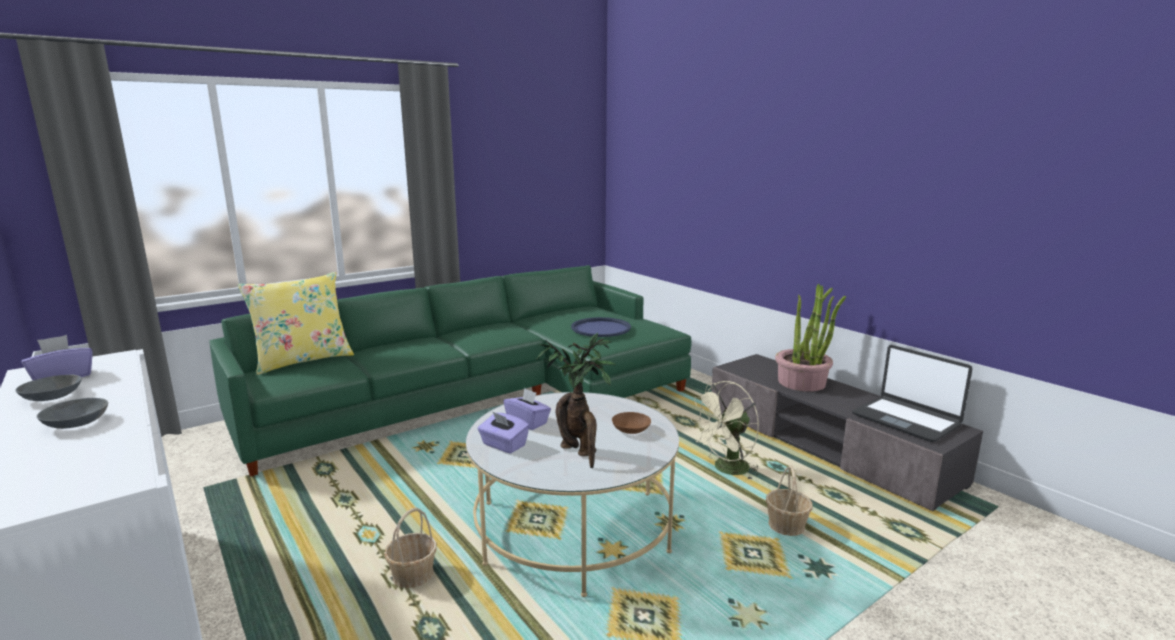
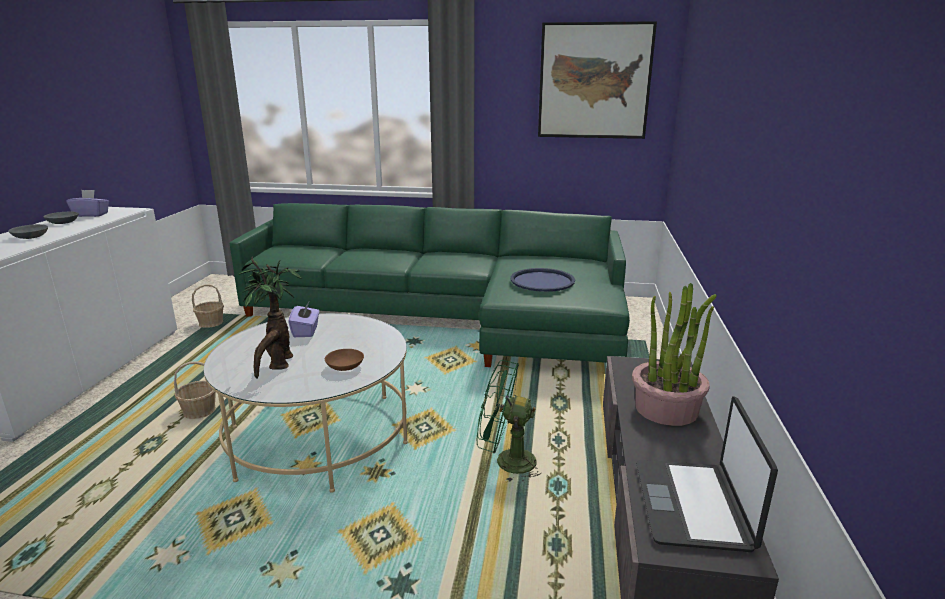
camera: 45 degrees right, 5 degrees up
yellow pillow [237,272,354,375] -> none
purple tissue box [478,411,529,454] -> none
beige fan [690,381,759,481] -> green fan [477,360,541,482]
basket [766,465,813,536] -> basket moved to [192,284,224,328]
none -> picture [538,21,657,139]

